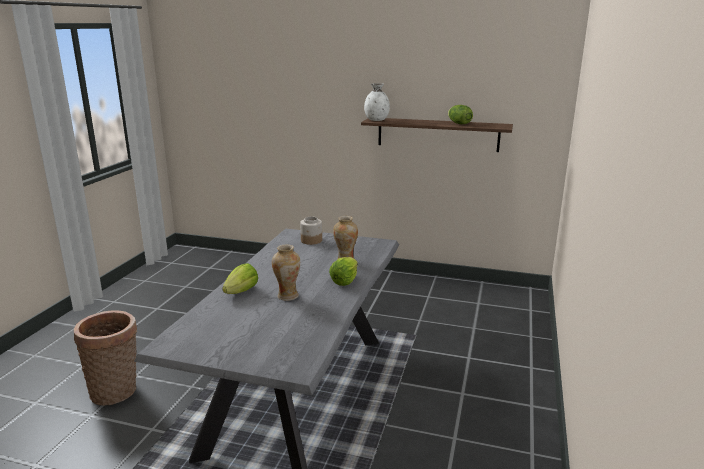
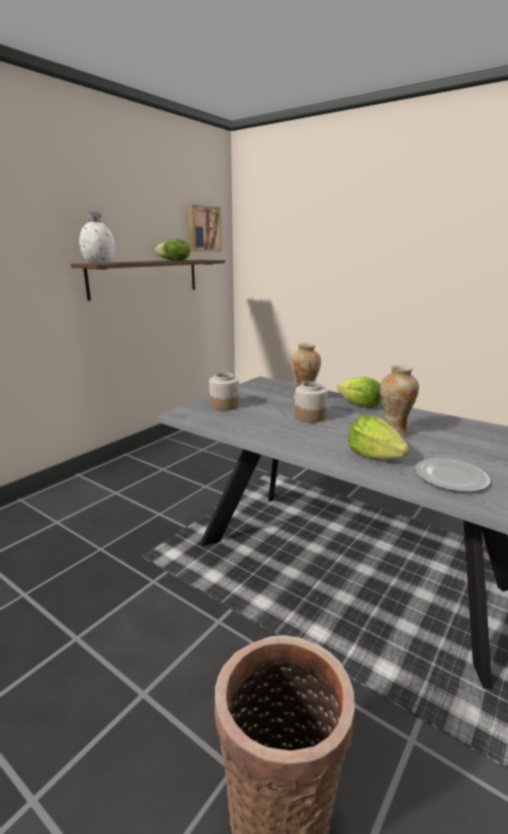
camera: 70 degrees left, 0 degrees up
none -> picture [188,205,222,252]
none -> jar [295,382,328,423]
none -> plate [415,458,490,492]

